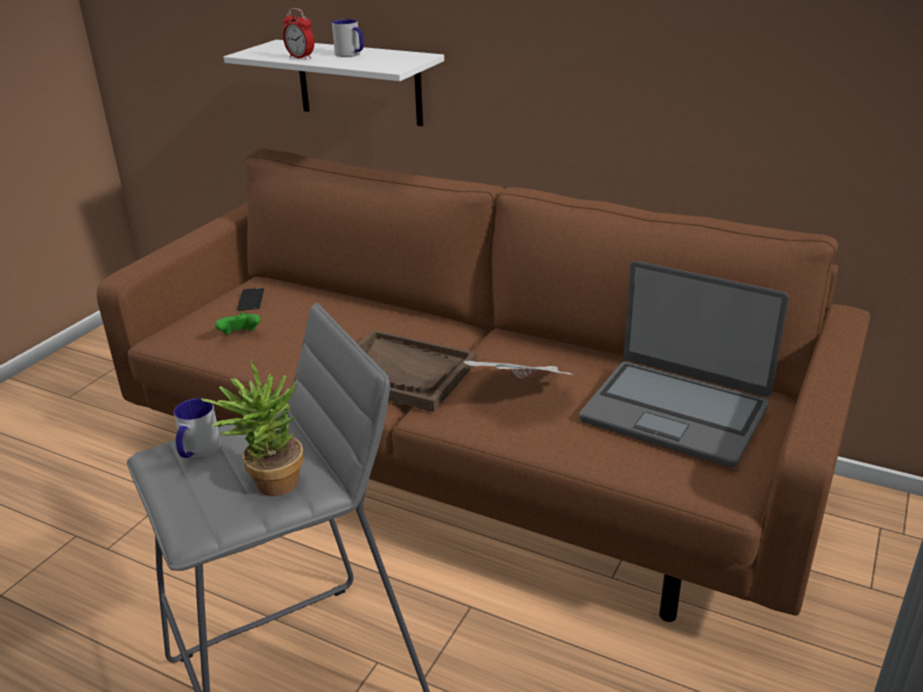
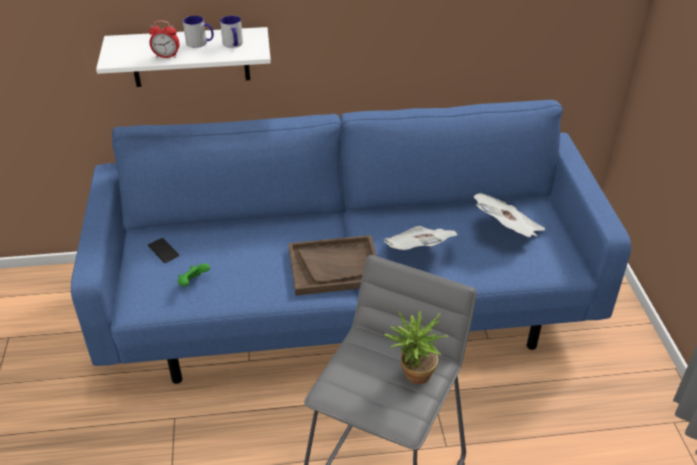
camera: 35 degrees left, 10 degrees up
brown sofa [97,148,870,622] -> blue sofa [71,100,631,384]
mug [174,398,221,458] -> mug moved to [220,15,243,48]
laptop [579,261,789,468] -> newspaper [474,193,545,237]

